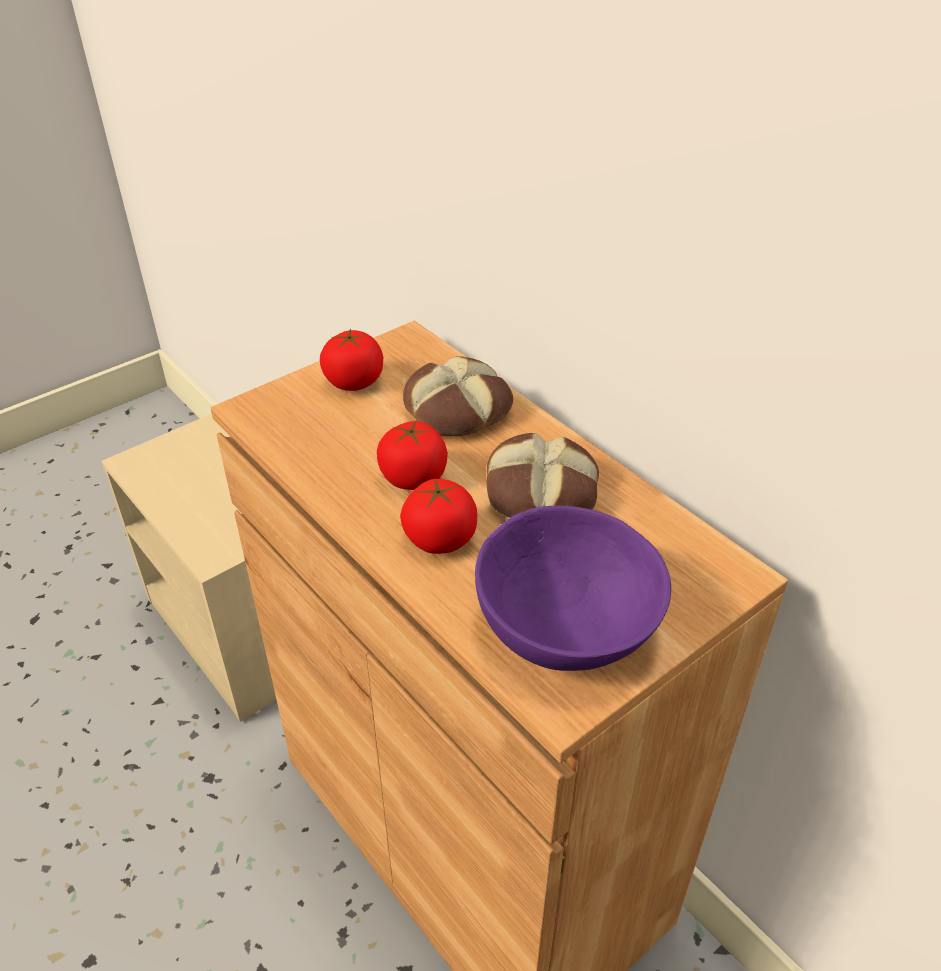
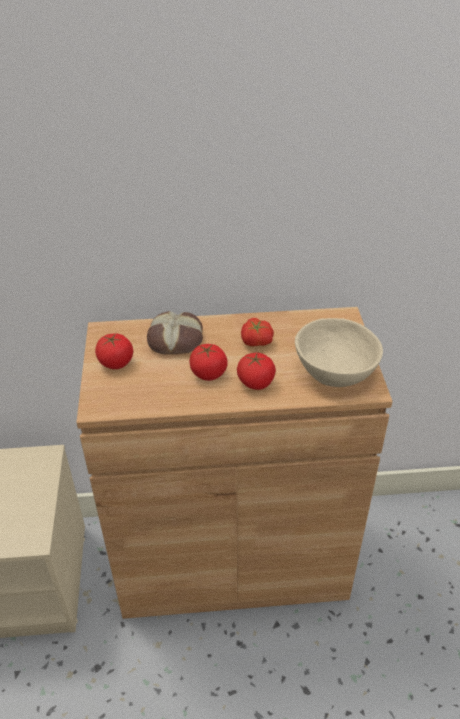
camera: 55 degrees left, 0 degrees up
purple bowl [475,506,671,671] -> beige bowl [295,318,383,387]
bread [486,433,599,518] -> tomato [241,318,274,346]

